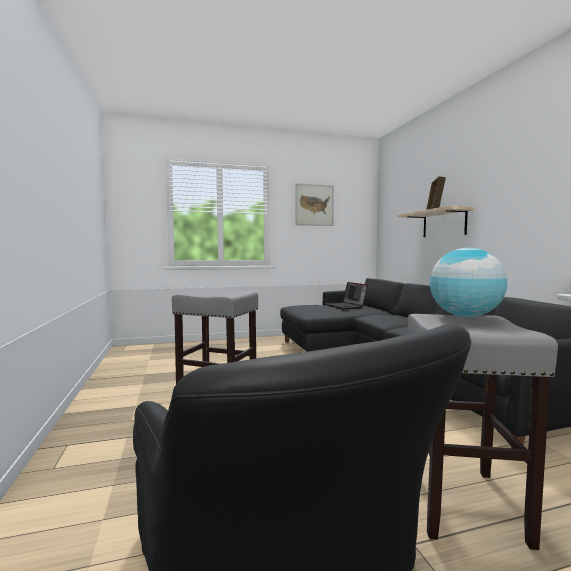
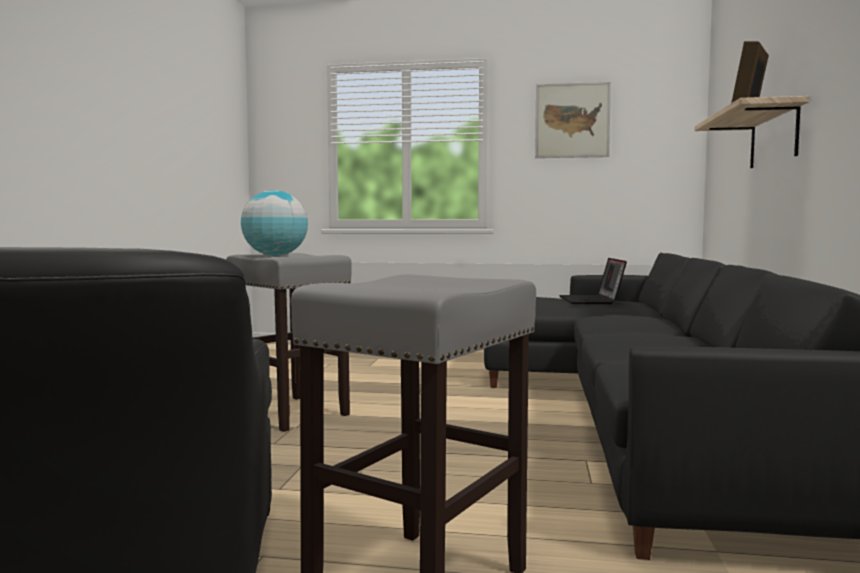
camera: 25 degrees right, 0 degrees up
globe [430,248,507,317] -> globe moved to [241,190,308,256]

